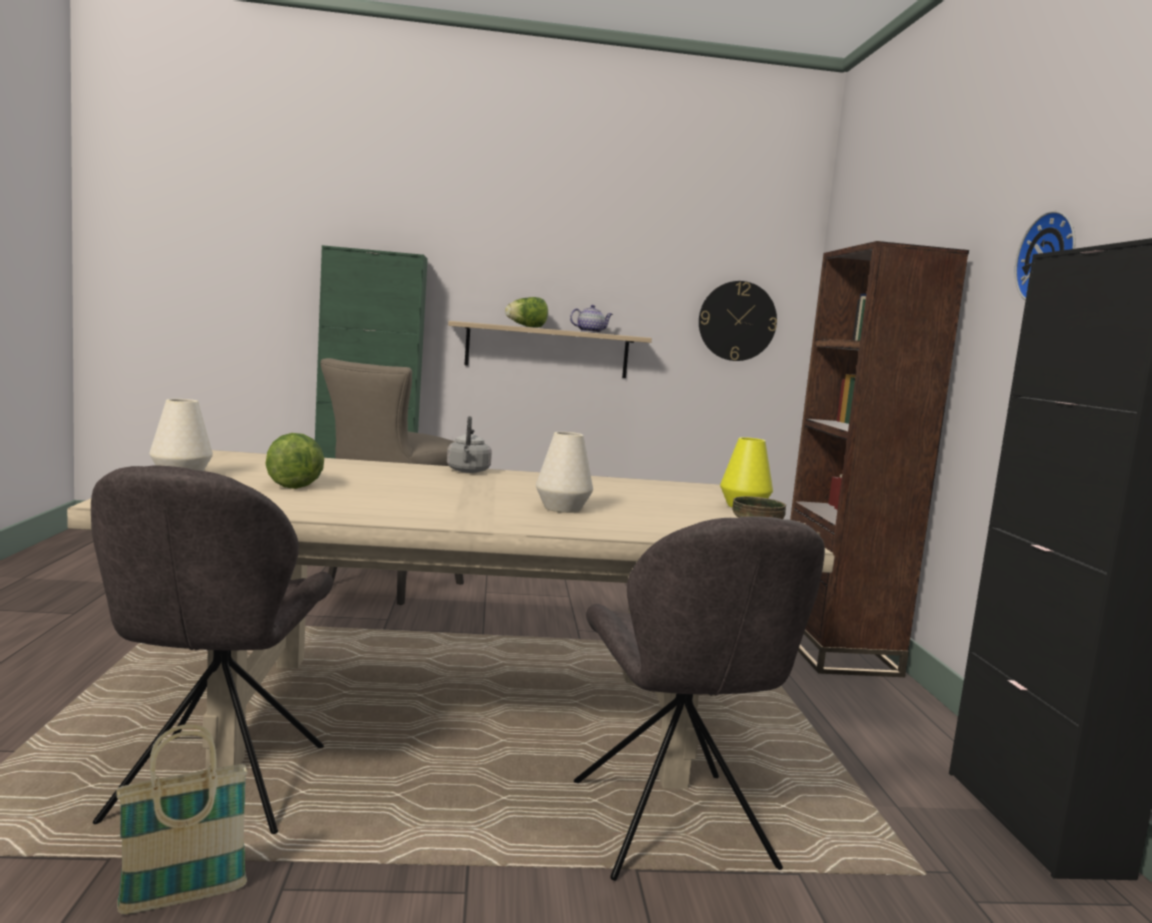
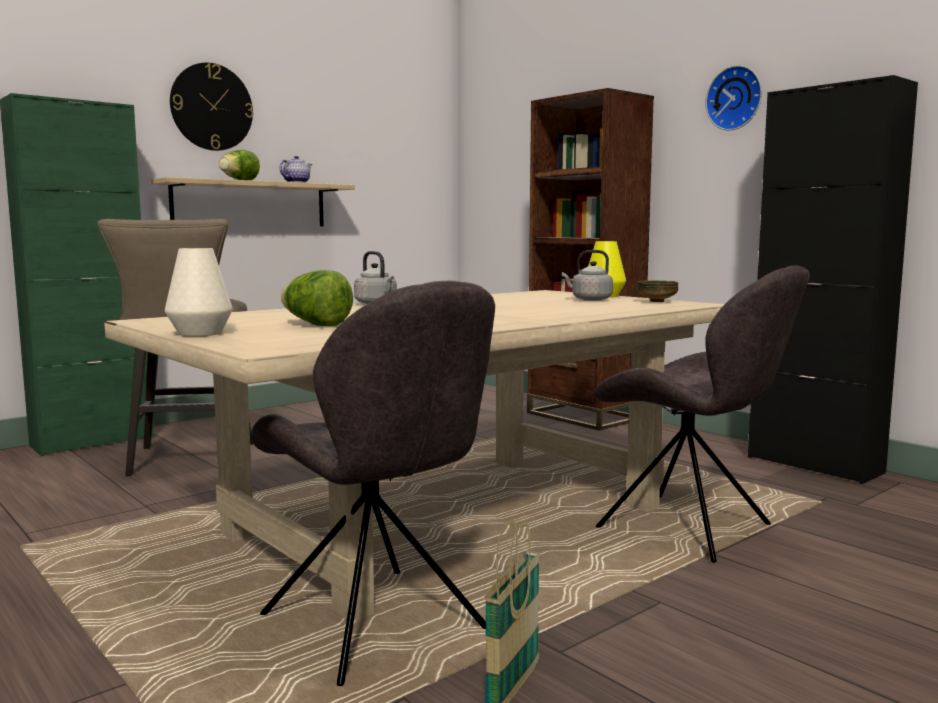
camera: 35 degrees left, 0 degrees up
white vase [536,432,593,513] -> none
wall clock [699,281,777,361] -> wall clock moved to [170,63,254,151]
none -> grey kettle [562,250,613,301]

